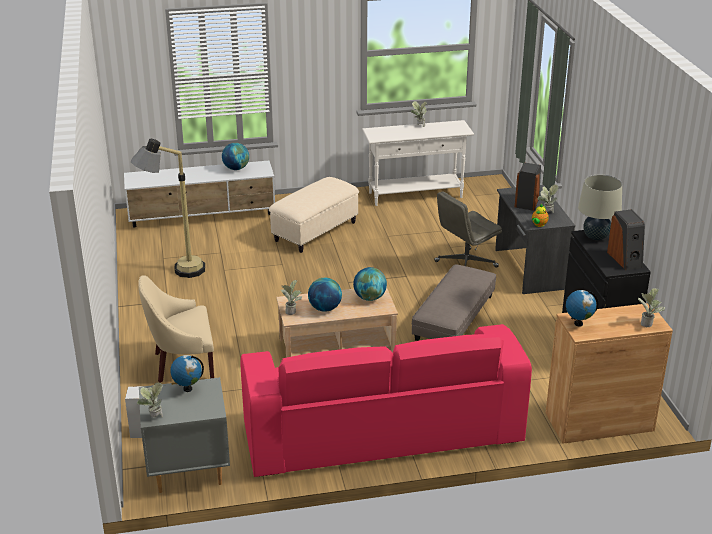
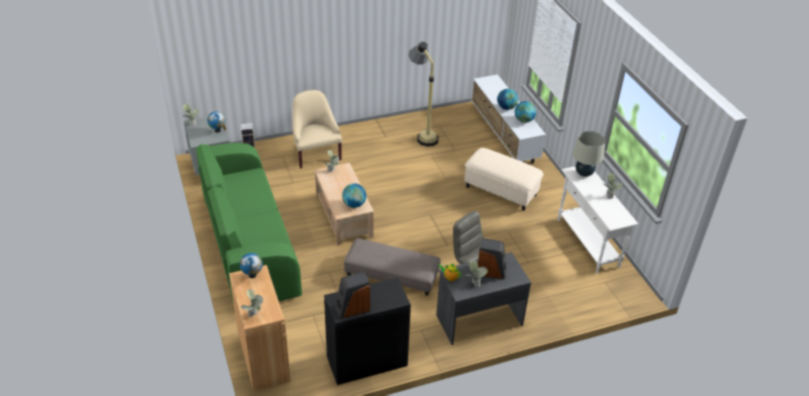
camera: 80 degrees right, 10 degrees up
pink sofa [240,324,532,477] -> green sofa [196,143,302,304]
globe [308,278,342,312] -> globe moved to [497,89,518,110]
beige table lamp [578,174,622,240] -> beige table lamp moved to [573,131,605,177]

